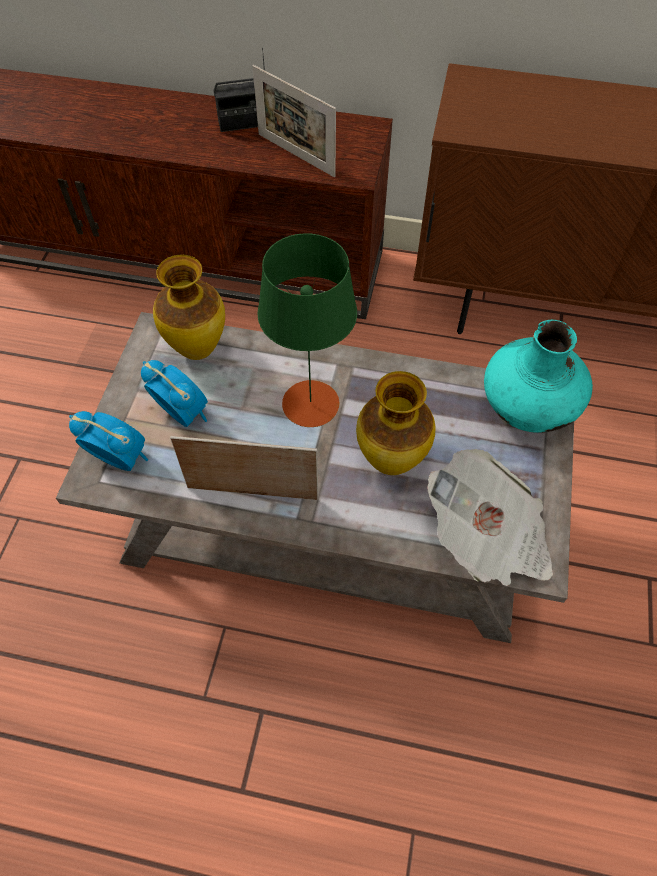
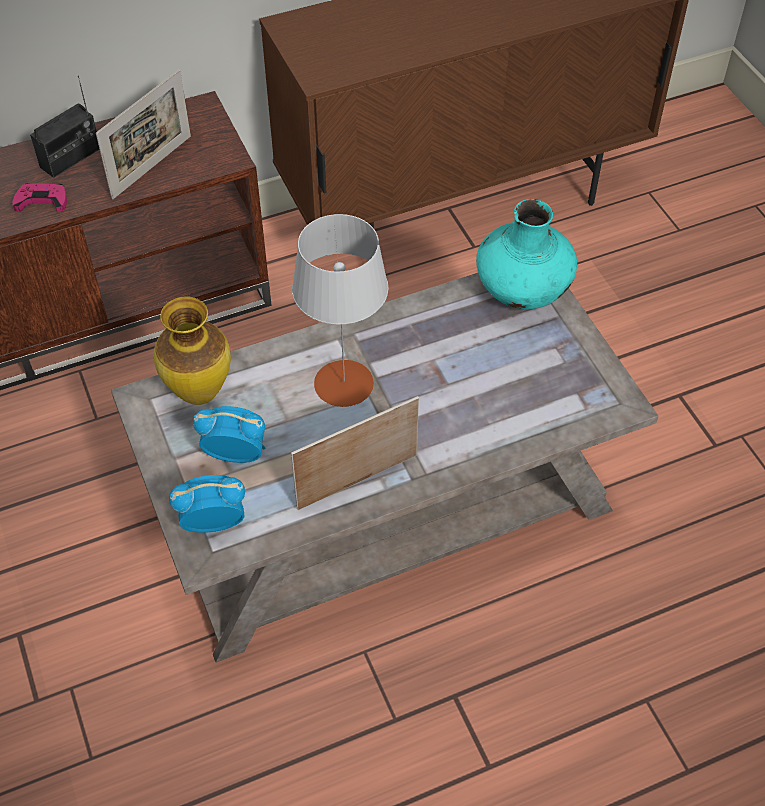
camera: 35 degrees left, 5 degrees down
picture frame [252,65,336,177] -> picture frame turned 60 degrees counterclockwise [96,69,191,199]
green table lamp [257,233,357,427] -> grey table lamp [292,214,388,407]
vase [356,371,435,475] -> none
newspaper [428,449,553,586] -> none
none -> pink game controller [12,183,67,213]

